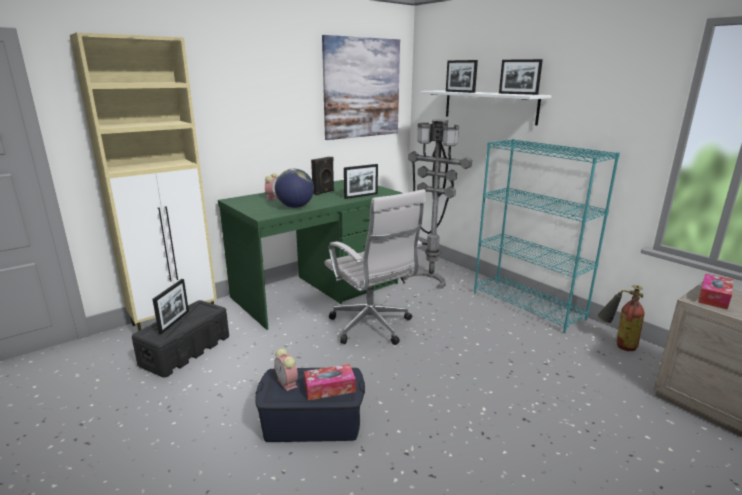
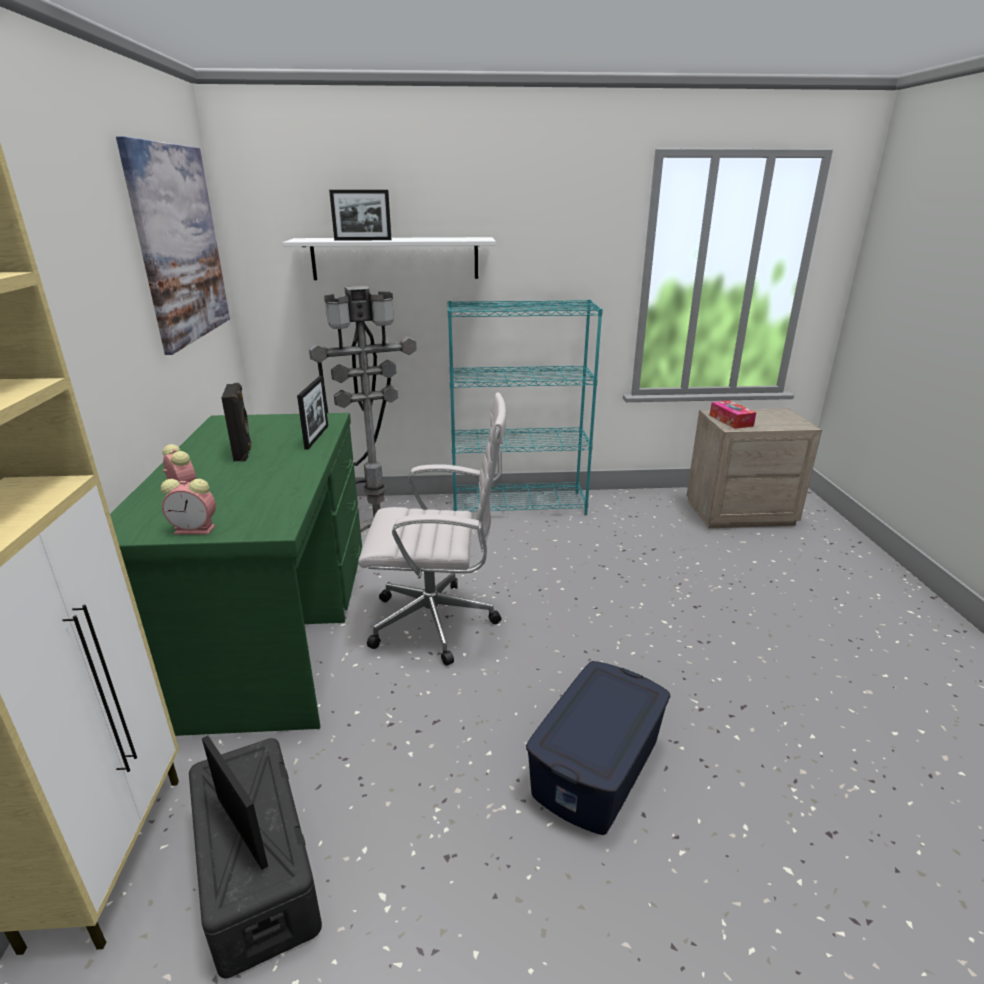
camera: 55 degrees left, 5 degrees up
alarm clock [274,348,298,391] -> alarm clock moved to [161,479,216,535]
globe [275,169,314,208] -> none
tissue box [304,364,356,400] -> none
picture frame [499,59,543,95] -> none
fire extinguisher [598,285,645,351] -> none

